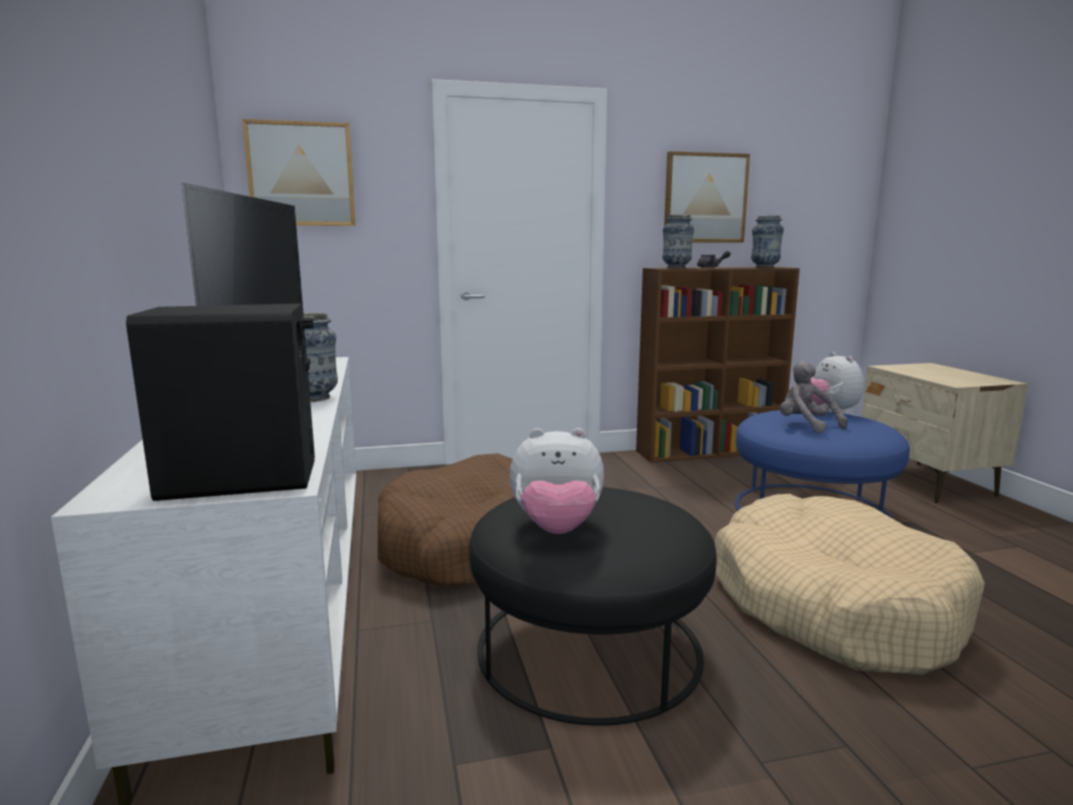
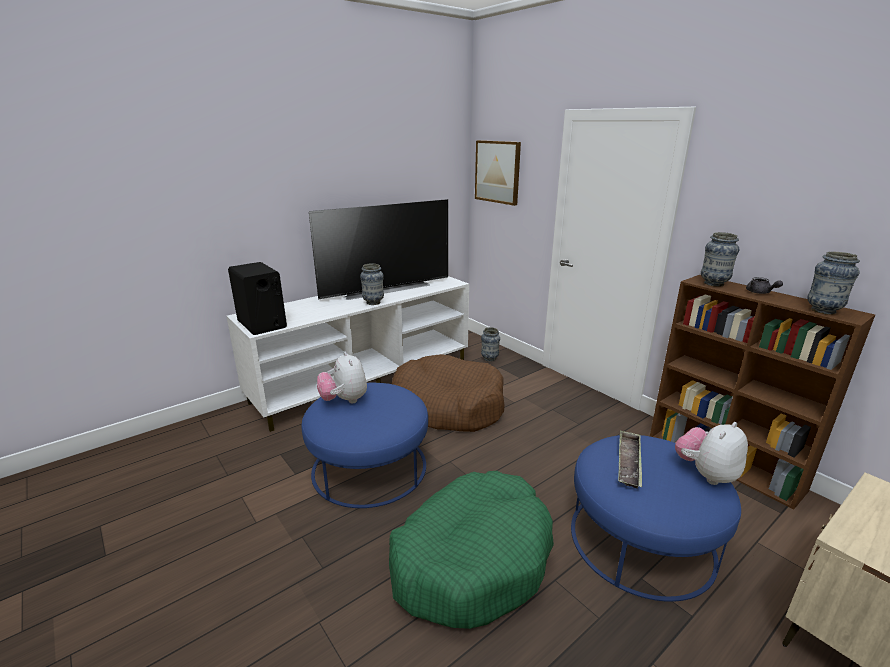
camera: 65 degrees right, 10 degrees up
black ottoman [469,487,717,726] -> blue ottoman [302,383,428,508]
picture [664,151,750,242] -> none
beige dog bed [715,494,985,675] -> green dog bed [389,471,554,629]
grey plush toy [780,361,848,433] -> tray [618,430,642,489]
none -> vase [481,327,500,362]

